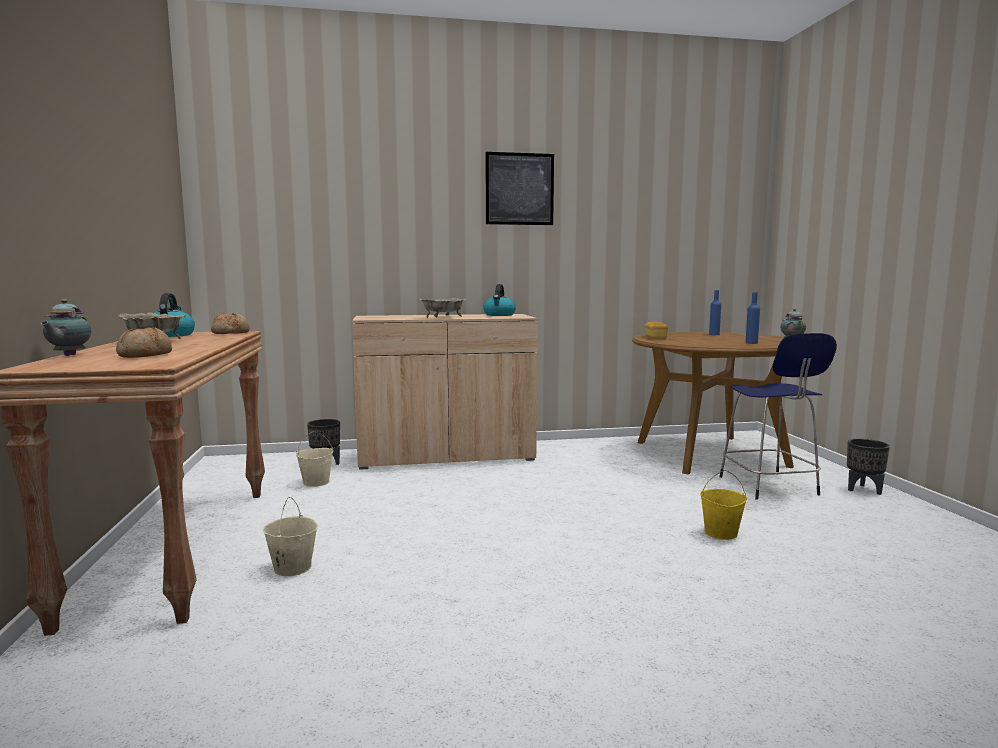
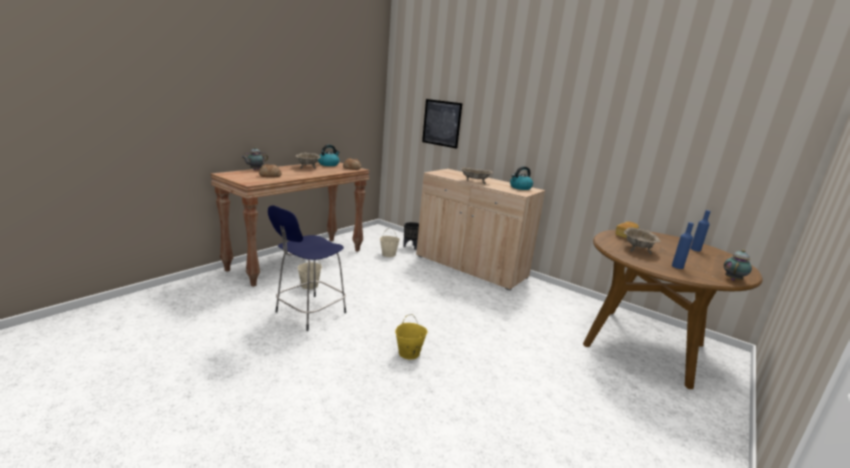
camera: 45 degrees right, 10 degrees up
picture [486,152,554,225] -> picture moved to [422,99,462,149]
yellow bucket [700,470,747,540] -> yellow bucket moved to [395,314,428,360]
blue stool [719,333,837,500] -> blue stool moved to [268,205,346,331]
black planter [847,439,890,495] -> none
none -> beige bowl [624,227,661,254]

